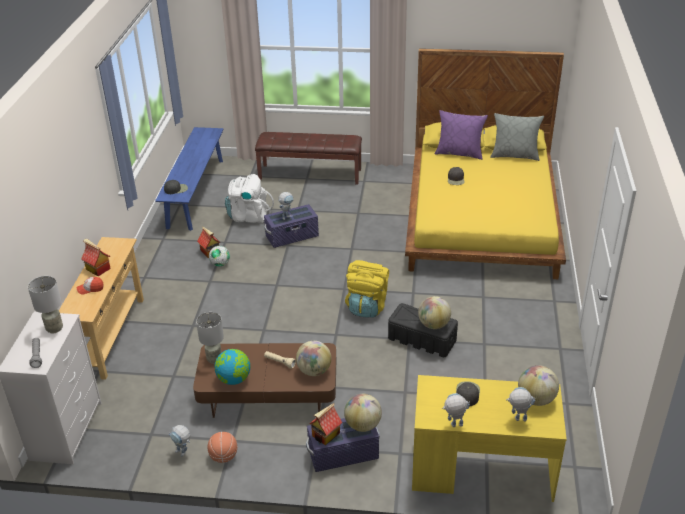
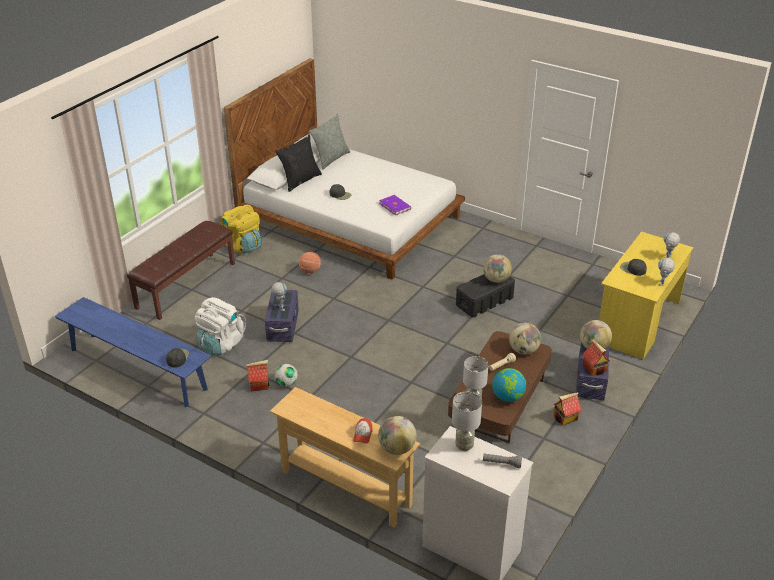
camera: 65 degrees left, 0 degrees up
toy house [81,239,111,276] -> toy house moved to [554,392,582,426]
toy robot [169,425,190,457] -> none
basketball [208,432,237,463] -> basketball moved to [299,252,321,274]
yellow backpack [345,260,389,318] -> yellow backpack moved to [220,205,262,254]
yellow bed [405,48,566,279] -> white bed [224,58,465,279]
purple pillow [435,110,488,160] -> black pillow [275,134,322,192]
globe [518,365,559,406] -> globe moved to [378,416,417,455]
none -> purple book [379,195,411,215]

